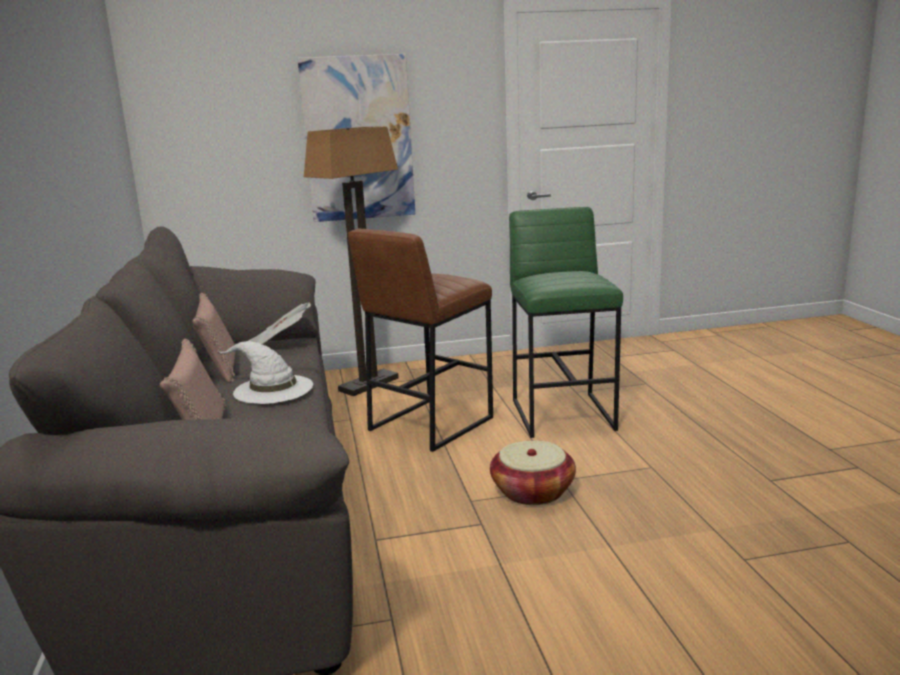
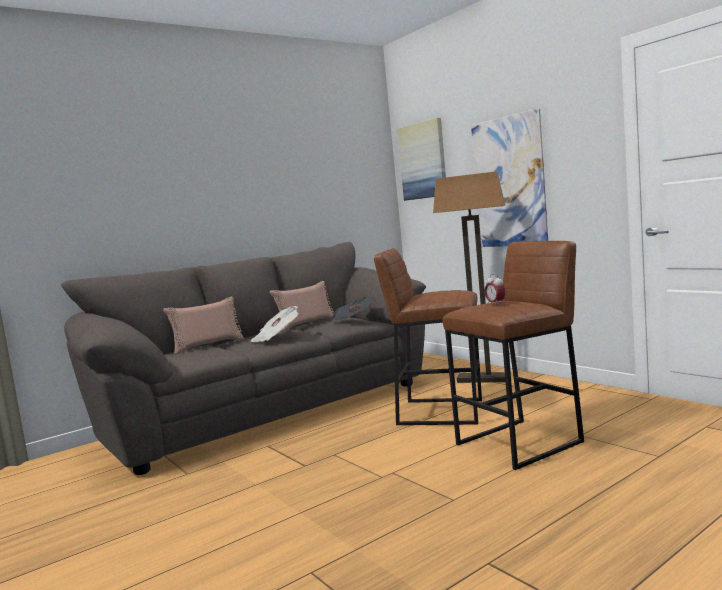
camera: 65 degrees right, 10 degrees down
white hat [218,341,313,404] -> newspaper [251,306,298,342]
basket [490,440,576,505] -> none
green stool [509,207,623,438] -> brown stool [443,241,584,470]
none -> picture [397,118,446,201]
none -> alarm clock [485,274,505,304]

